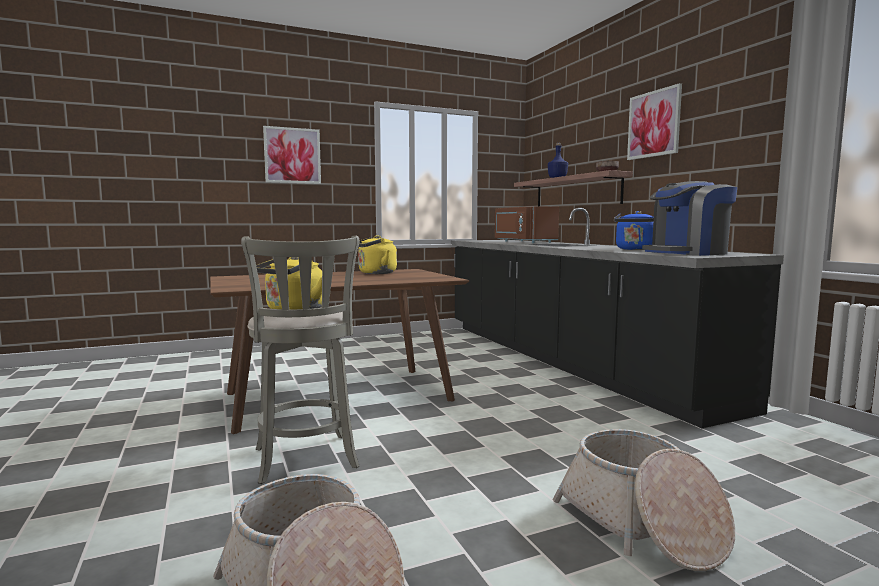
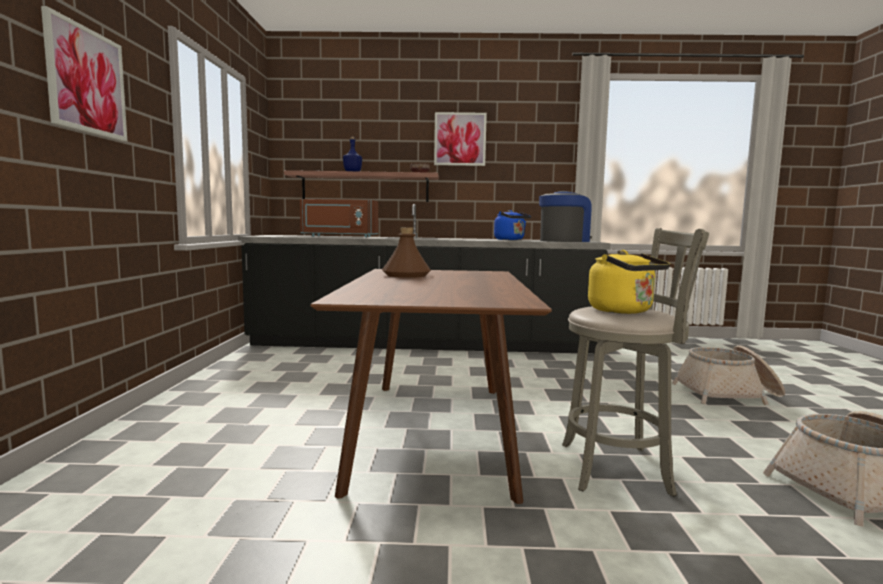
camera: 65 degrees left, 0 degrees up
yellow kettle [358,235,397,274] -> brown bottle [382,227,431,278]
coffee machine [642,181,737,256] -> coffee machine turned 135 degrees counterclockwise [539,191,592,242]

